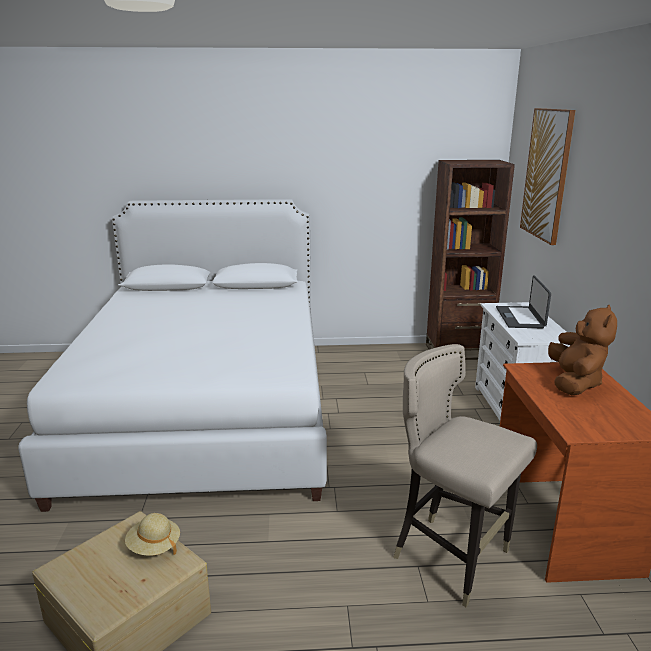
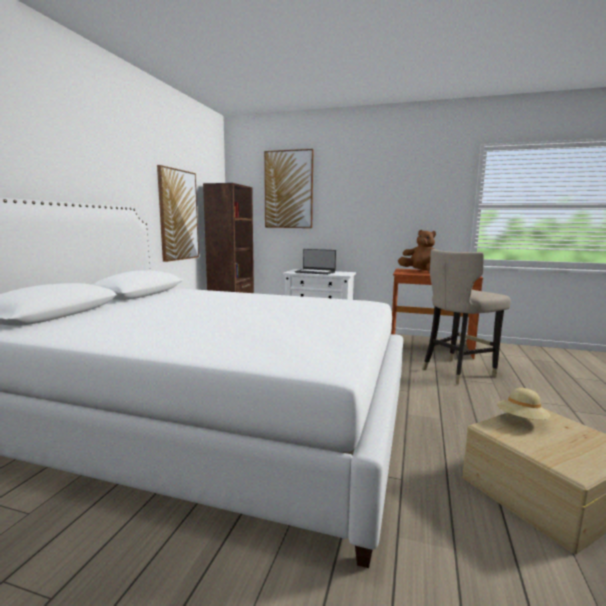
camera: 70 degrees left, 10 degrees down
none -> picture [157,165,199,262]

